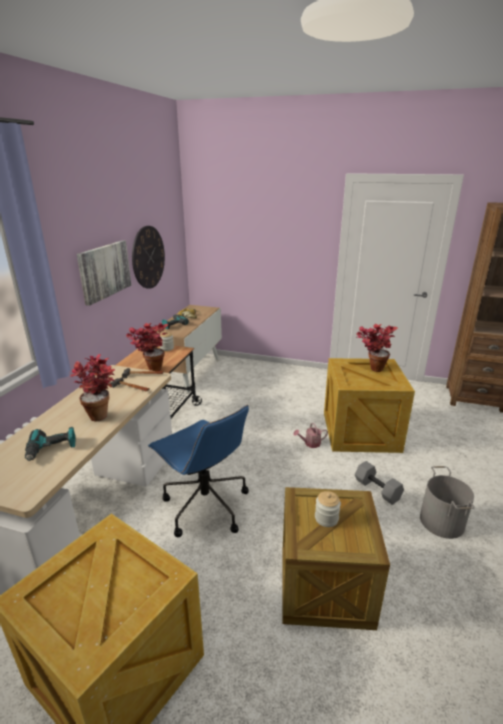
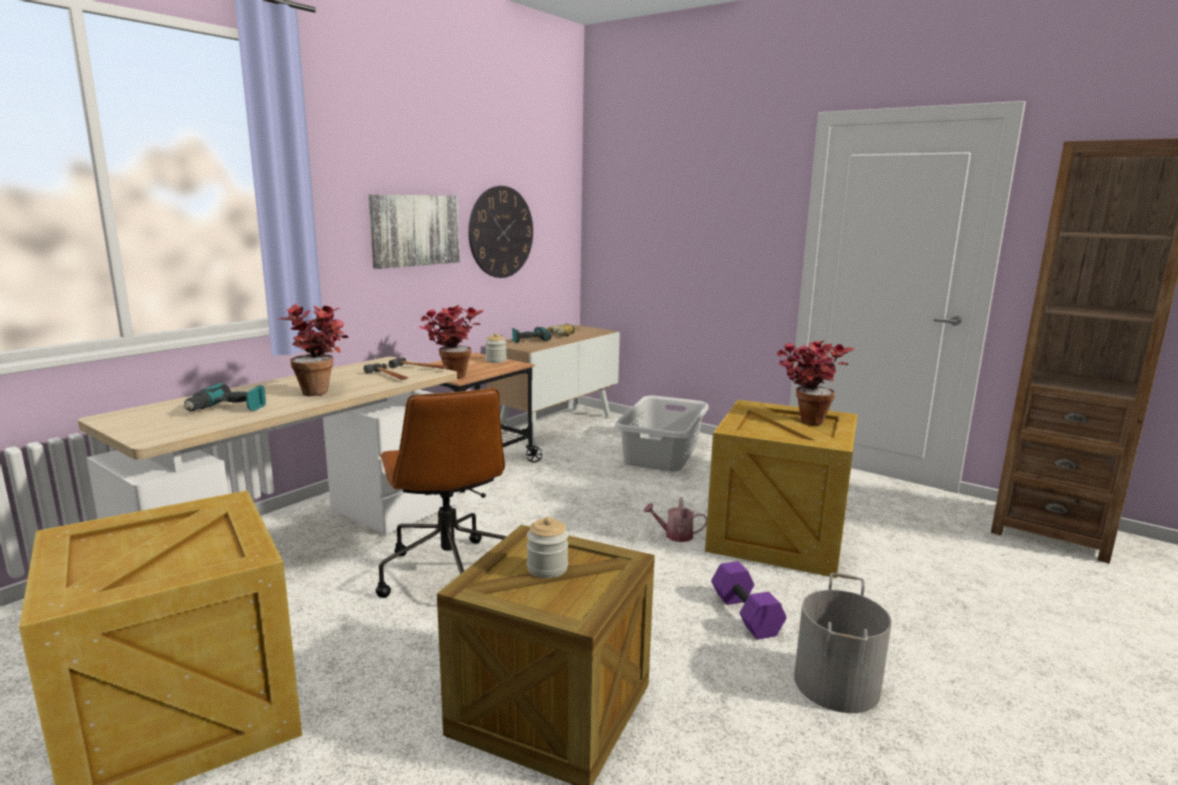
camera: 20 degrees right, 10 degrees down
blue office chair [148,405,249,537] -> brown office chair [375,388,507,598]
grey dumbbell [355,461,404,505] -> purple dumbbell [711,561,787,640]
none -> grey laundry basket [614,395,709,472]

